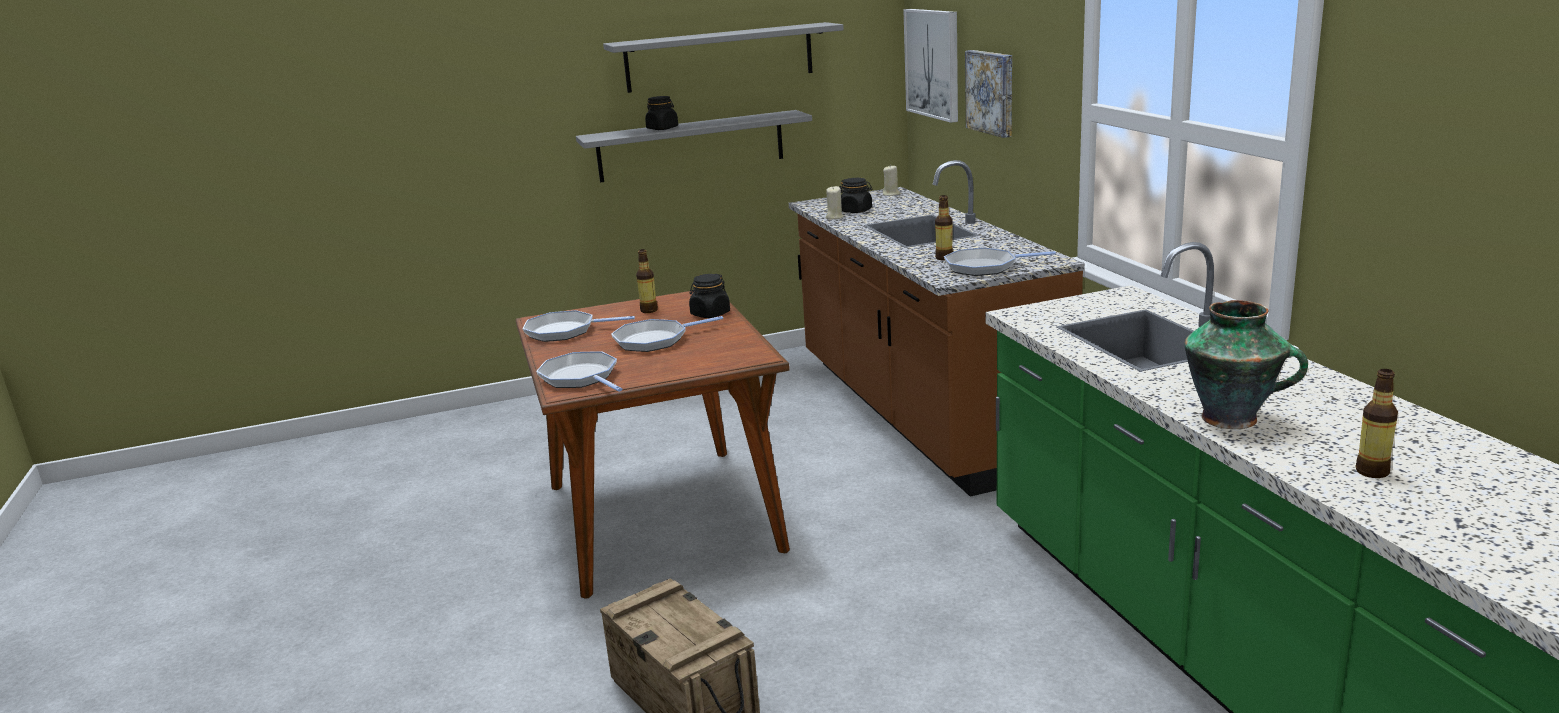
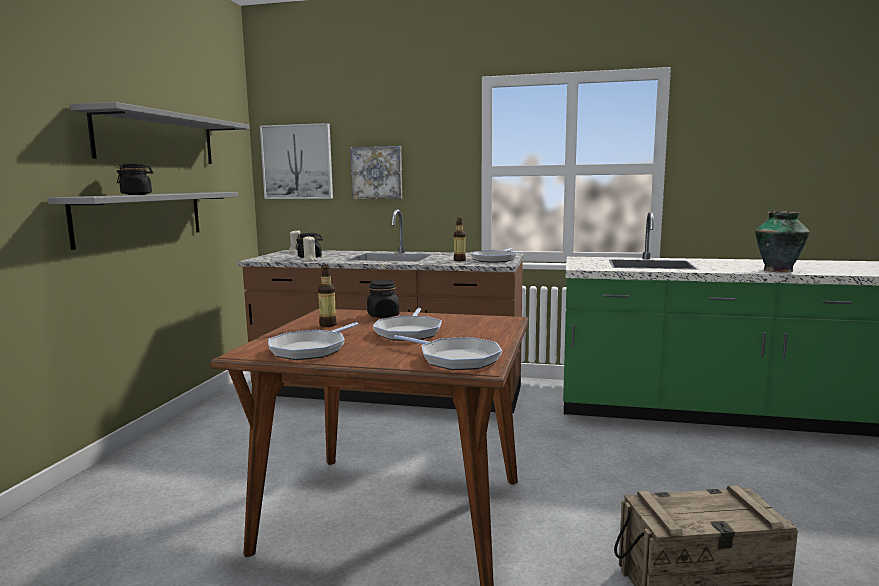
camera: 60 degrees left, 10 degrees down
frying pan [536,352,622,392] -> frying pan turned 135 degrees counterclockwise [394,335,503,370]
bottle [1355,369,1398,478] -> none

